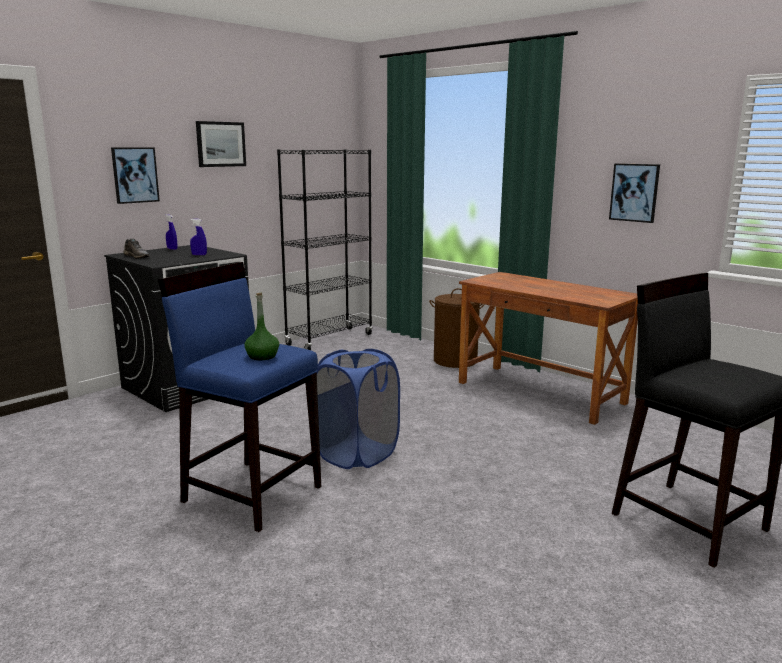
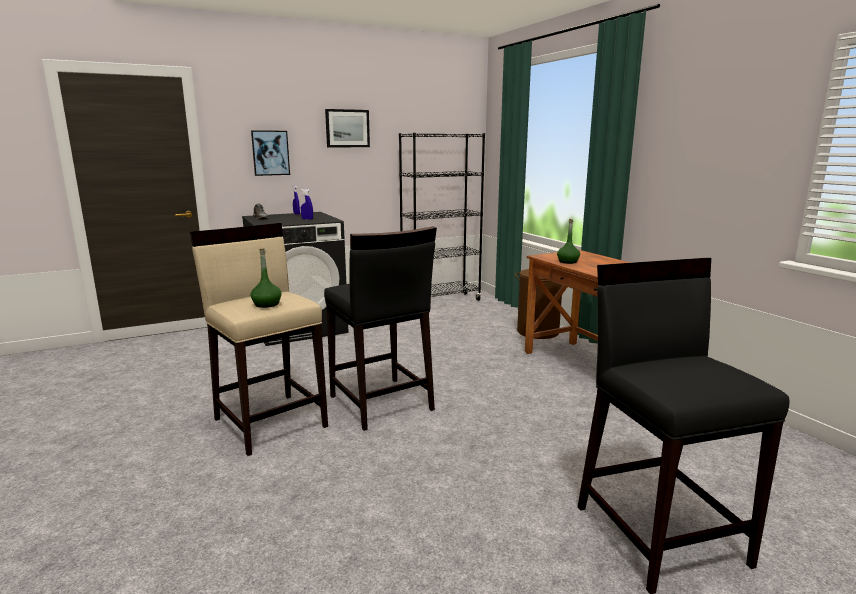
camera: 20 degrees right, 0 degrees up
blue stool [158,262,321,532] -> beige stool [189,223,328,456]
blue laundry basket [317,349,400,469] -> black stool [324,226,437,431]
picture [609,163,660,223] -> none
none -> green bottle [557,219,580,264]

